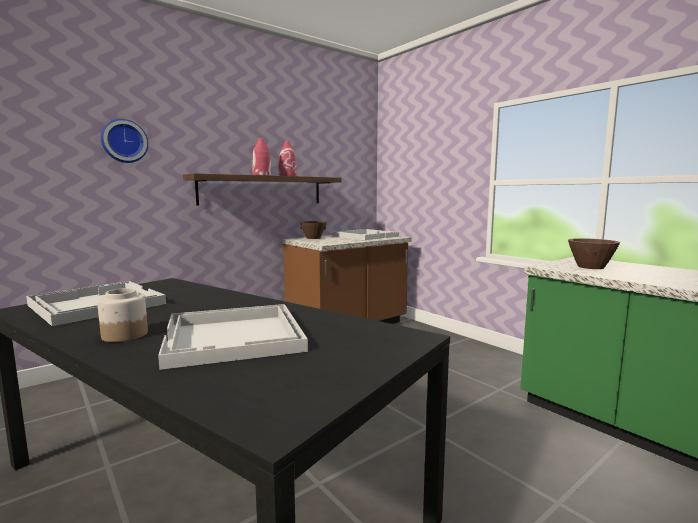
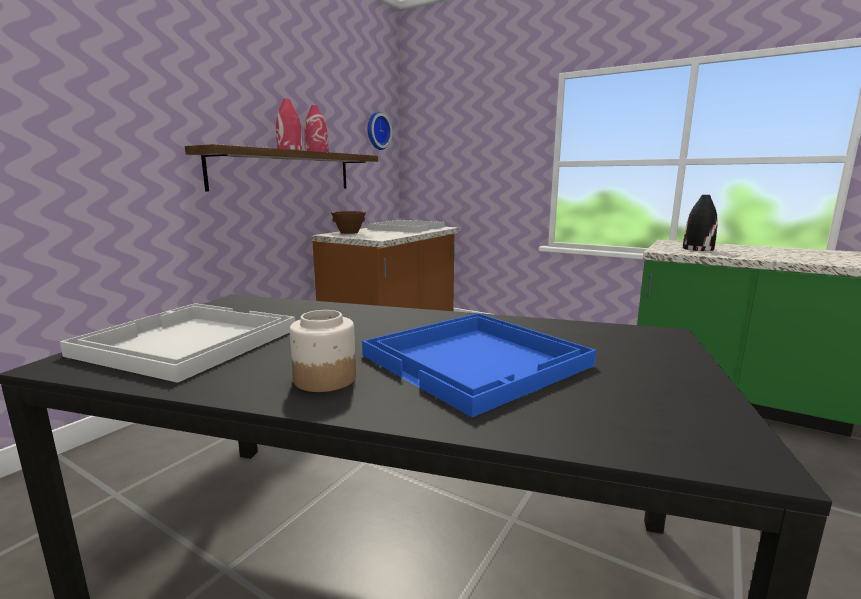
camera: 20 degrees left, 5 degrees up
wall clock [101,119,148,163] -> wall clock moved to [367,111,392,150]
white tray [158,304,308,370] -> blue tray [362,313,596,417]
brown bowl [568,238,620,269] -> black vase [683,195,718,251]

